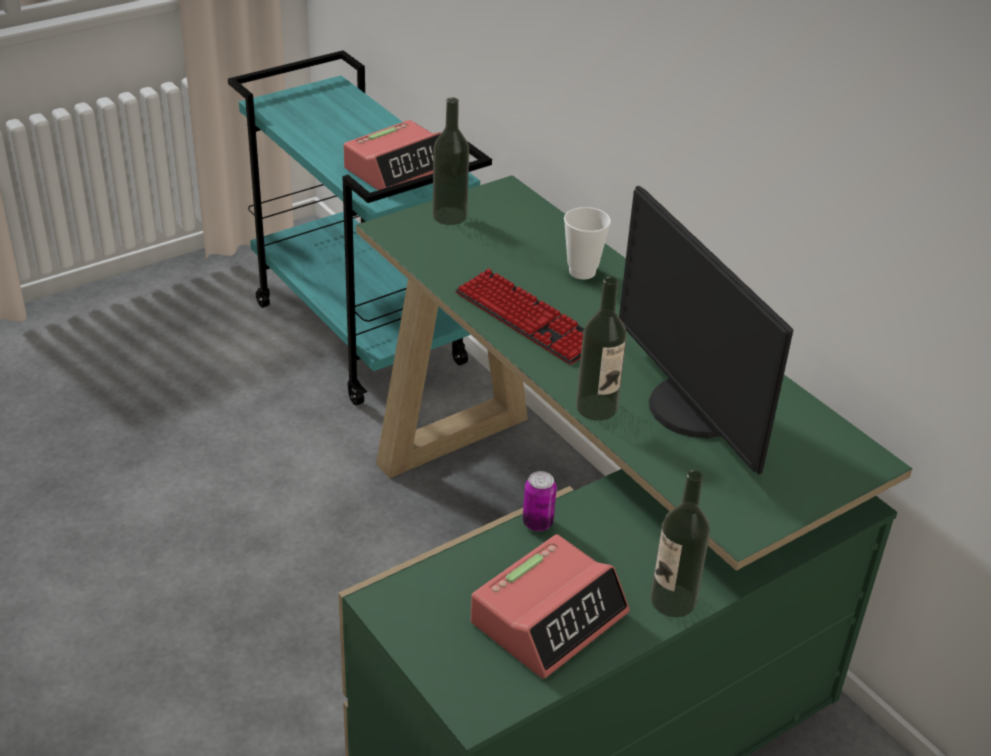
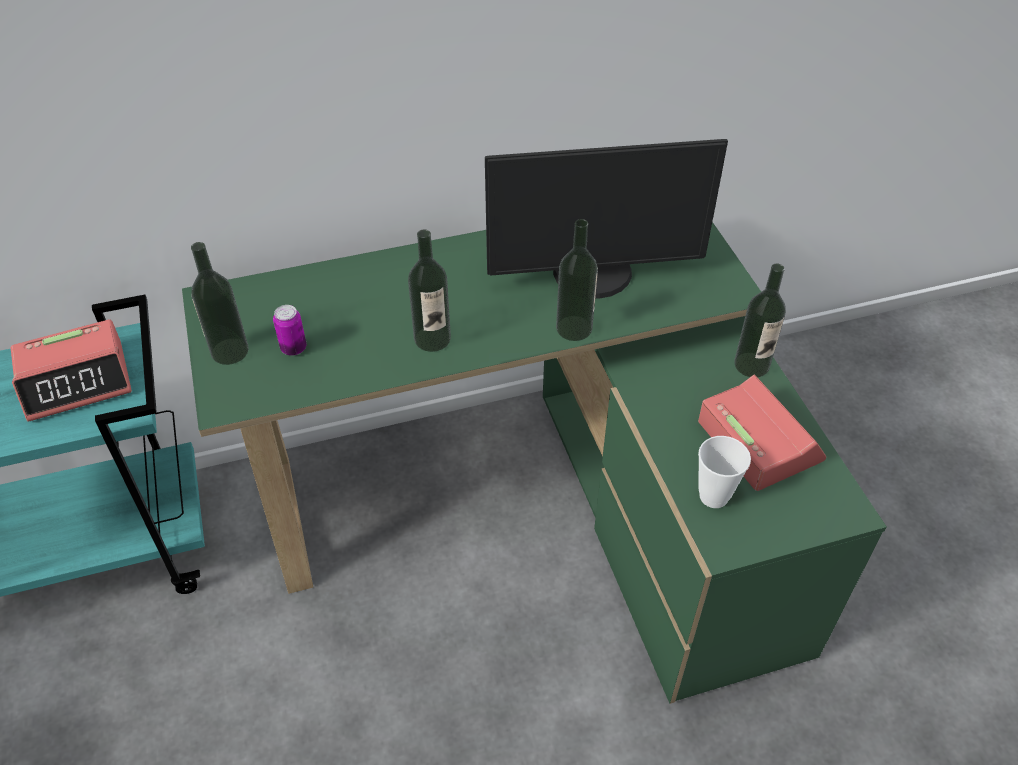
camera: 70 degrees left, 10 degrees up
alarm clock [343,120,441,190] -> alarm clock turned 90 degrees clockwise [11,320,132,422]
keyboard [455,268,584,364] -> bottle [408,229,451,352]
can [523,471,557,531] -> can moved to [273,305,306,356]
cup [564,207,611,280] -> cup moved to [698,436,751,508]

